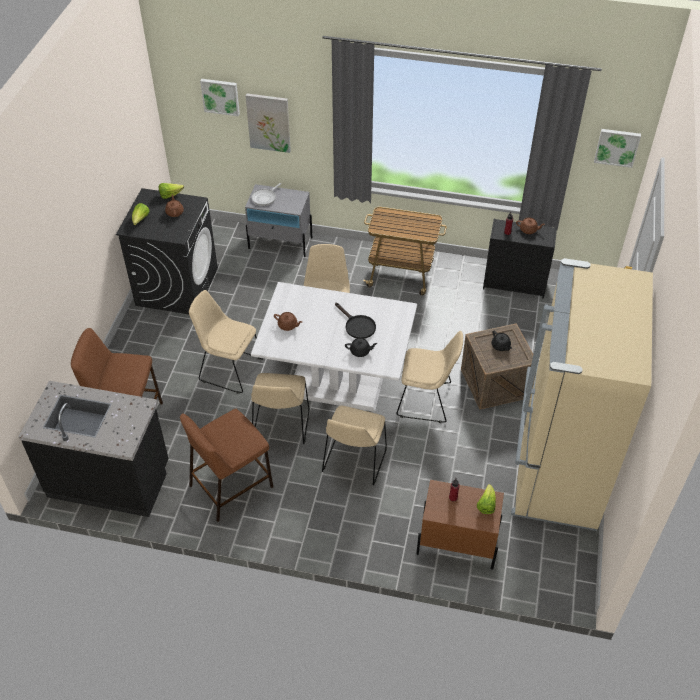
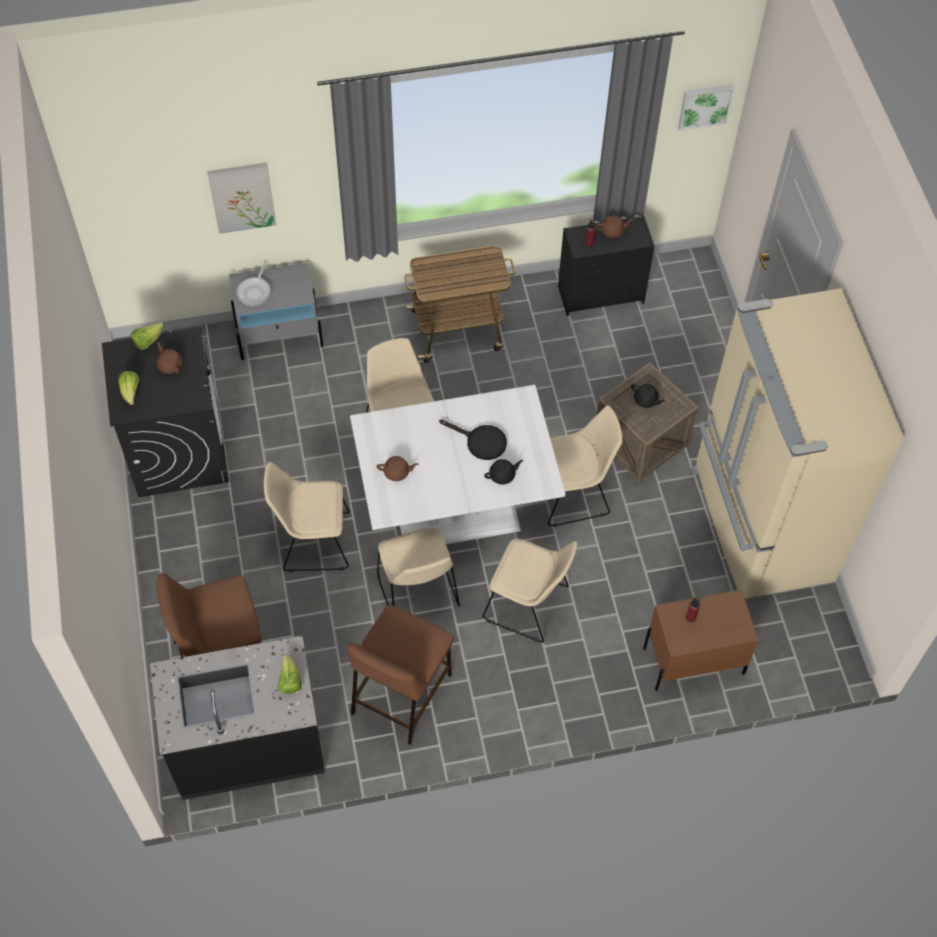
camera: 25 degrees left, 10 degrees up
picture [200,79,240,116] -> none
beige chair [322,406,387,485] -> beige chair turned 60 degrees counterclockwise [483,539,578,643]
lettuce [477,484,496,514] -> lettuce moved to [277,654,302,694]

